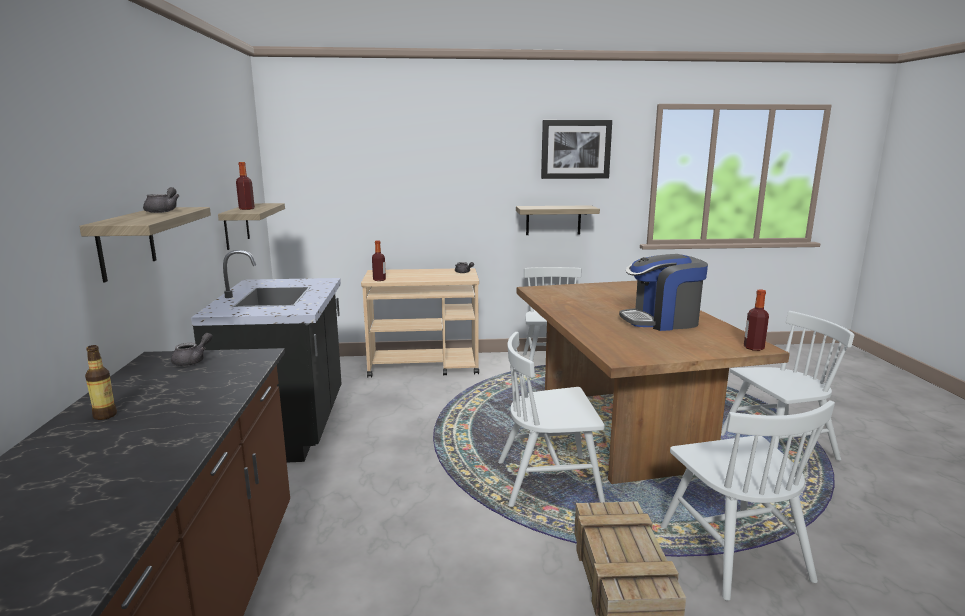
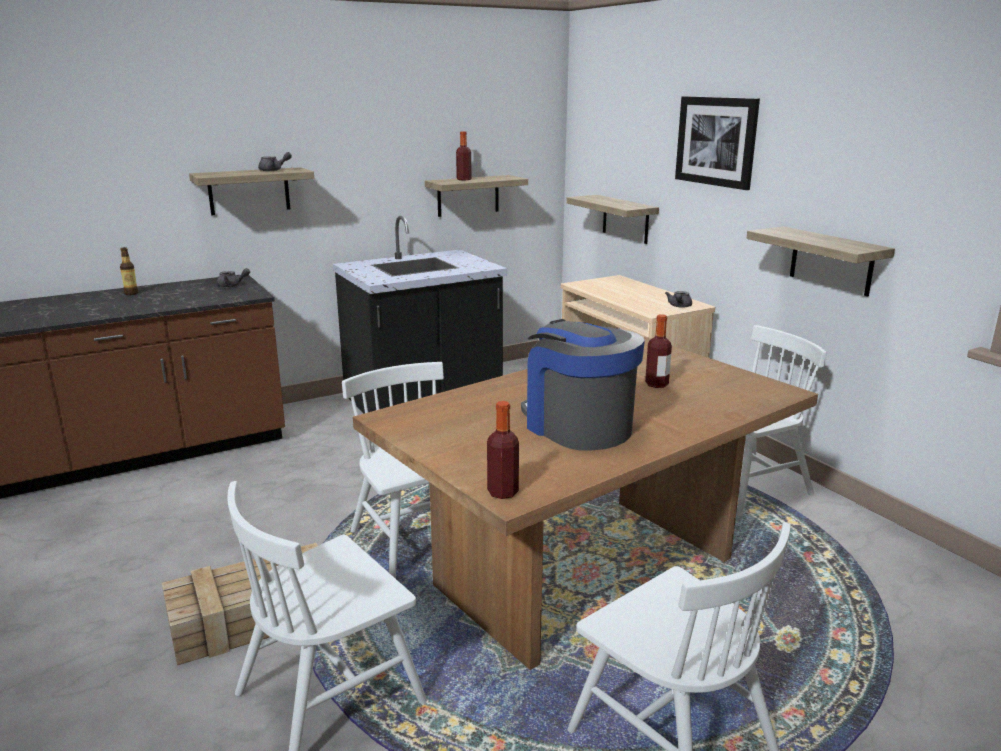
camera: 65 degrees right, 5 degrees up
bottle [372,240,386,281] -> bottle moved to [645,314,672,388]
picture [541,120,612,179] -> picture moved to [675,96,760,190]
none -> shelf [566,195,659,244]

